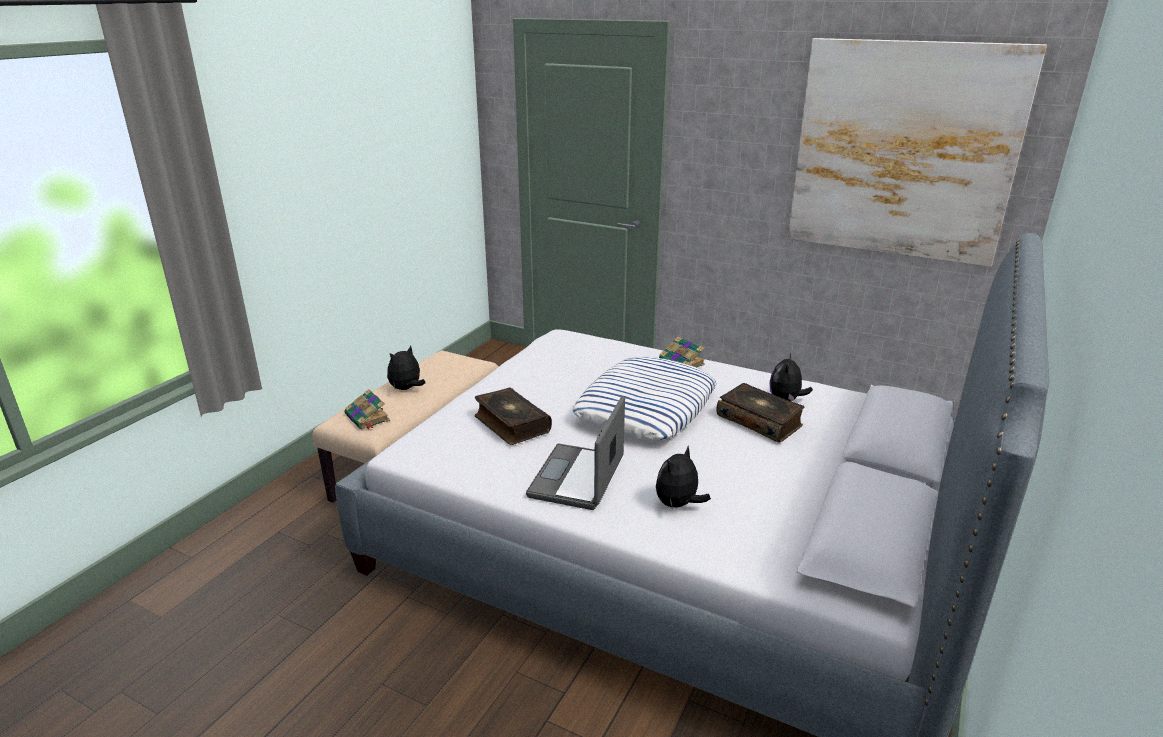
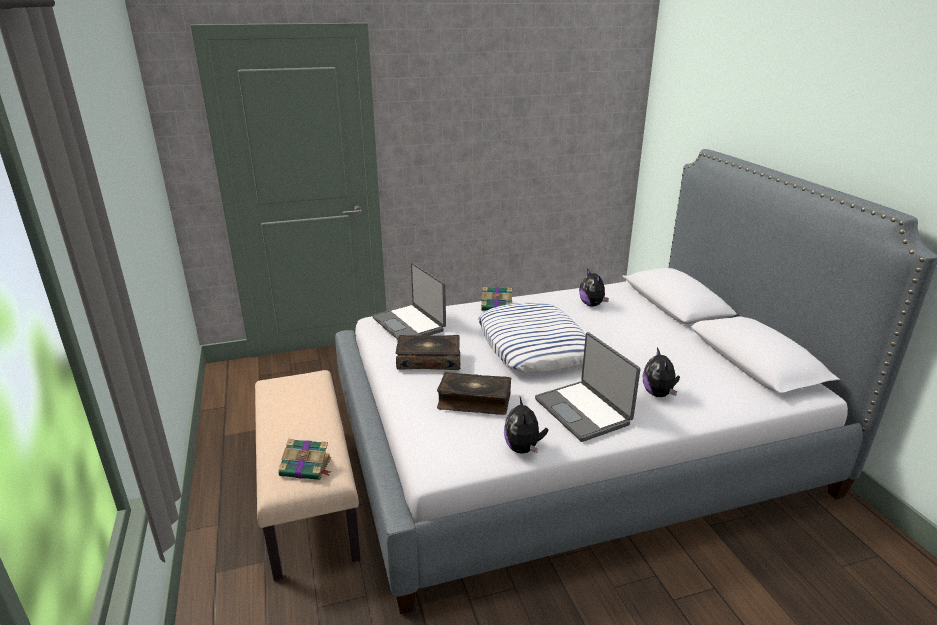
camera: 45 degrees left, 0 degrees up
plush toy [387,346,426,390] -> plush toy moved to [504,395,548,454]
book [717,383,804,443] -> book moved to [395,335,460,370]
picture [788,38,1047,267] -> none
none -> laptop [372,262,446,340]

